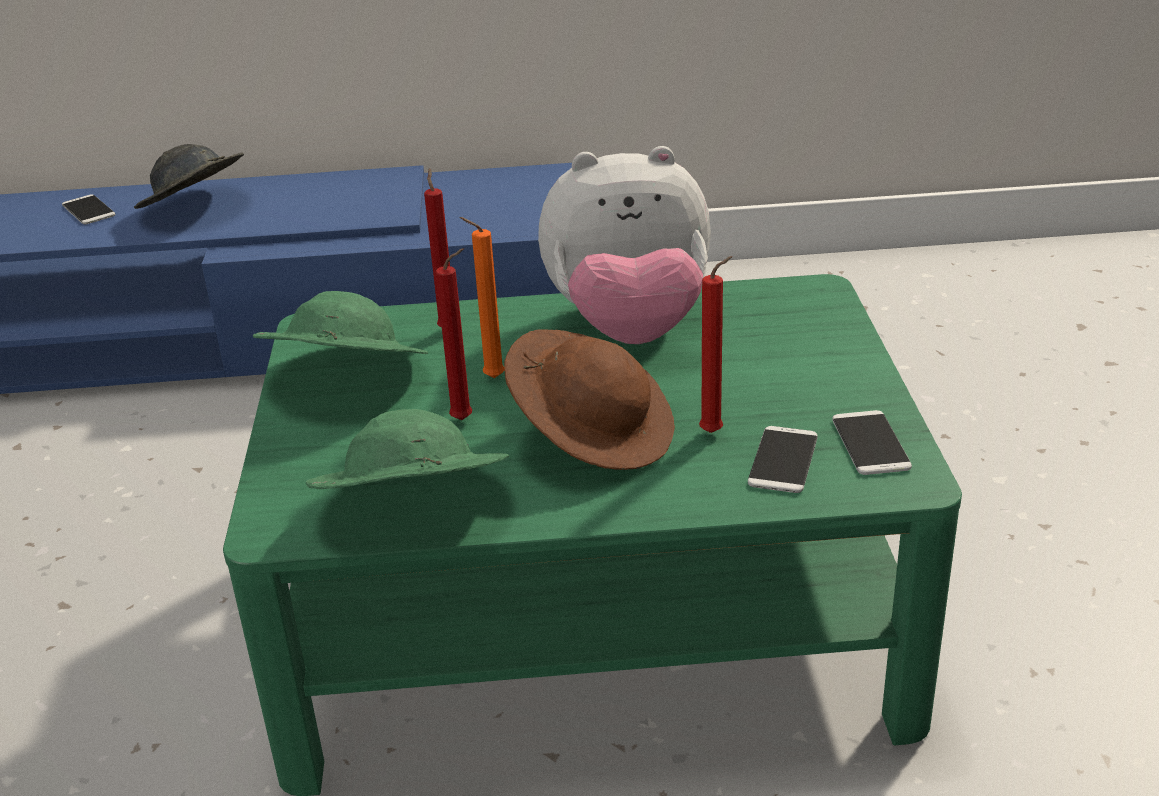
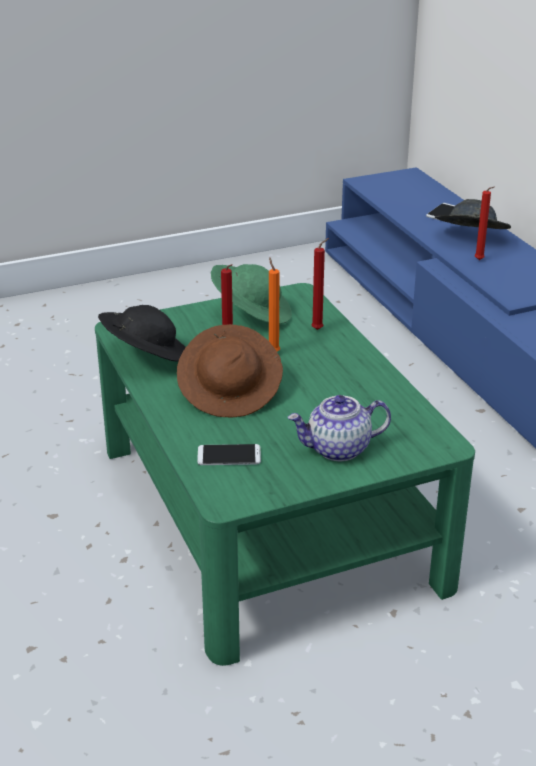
camera: 70 degrees right, 0 degrees up
green hat [306,409,510,489] -> black hat [98,305,186,362]
plush toy [538,146,711,344] -> none
red candle [699,256,732,433] -> red candle moved to [475,187,494,260]
phone [832,410,912,475] -> none
none -> teapot [288,395,391,461]

